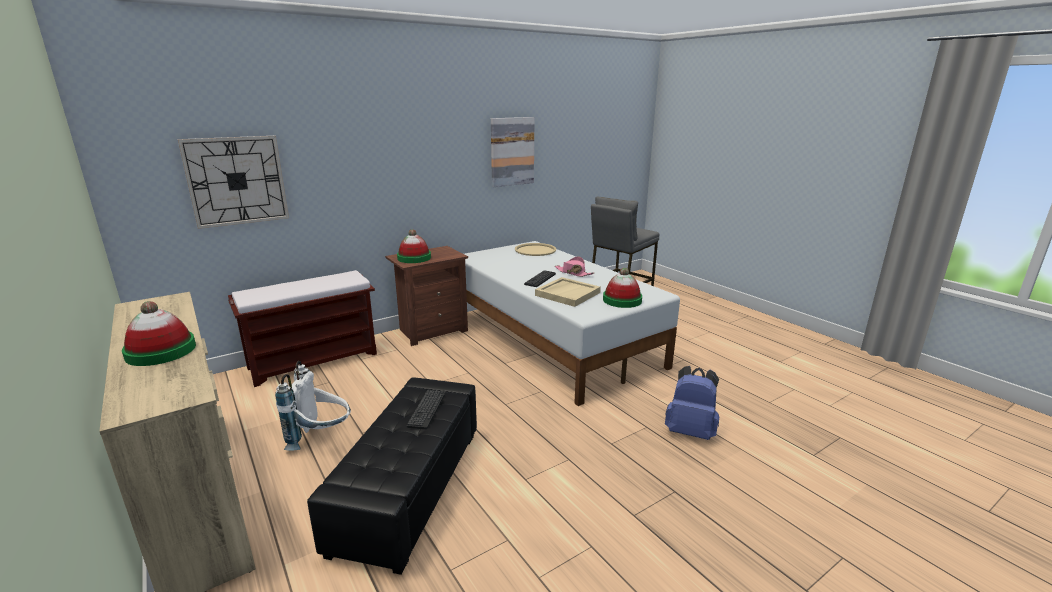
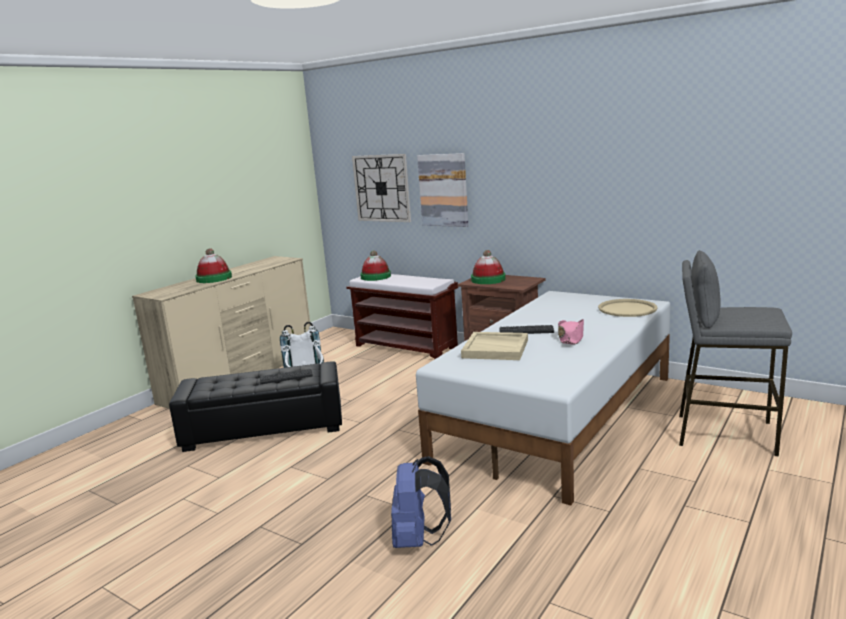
camera: 70 degrees right, 5 degrees down
picture [491,117,534,187] -> picture moved to [417,153,468,227]
hat [603,268,642,308] -> hat moved to [360,250,391,281]

